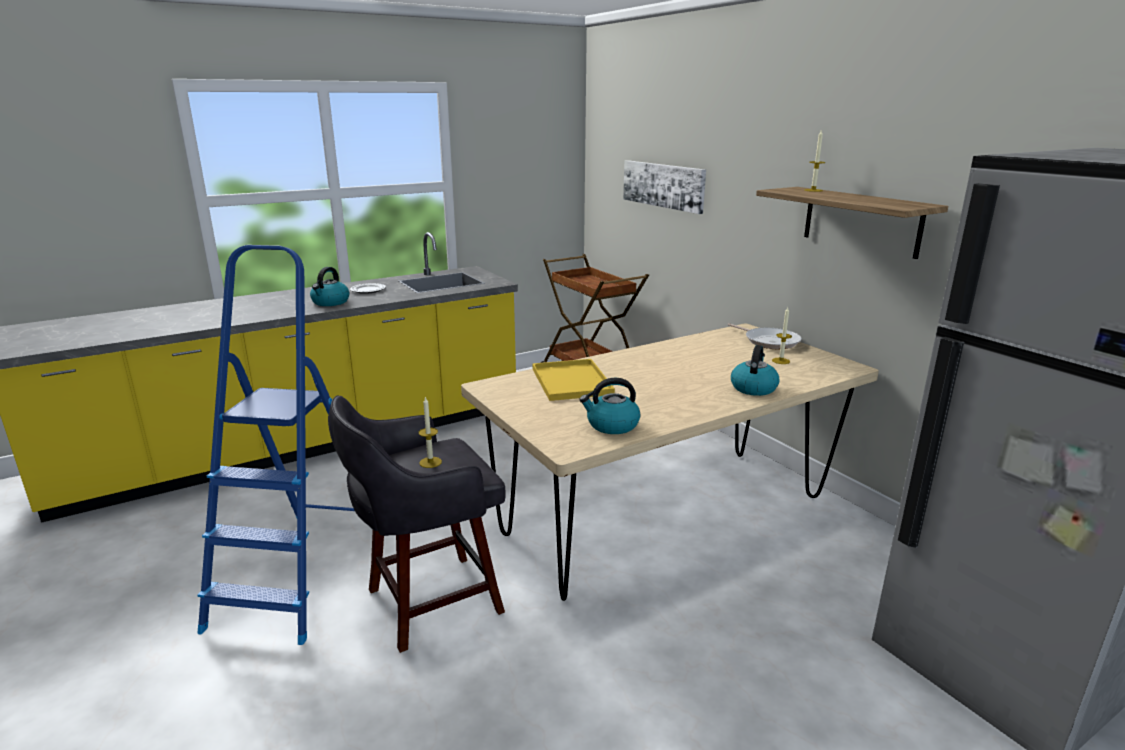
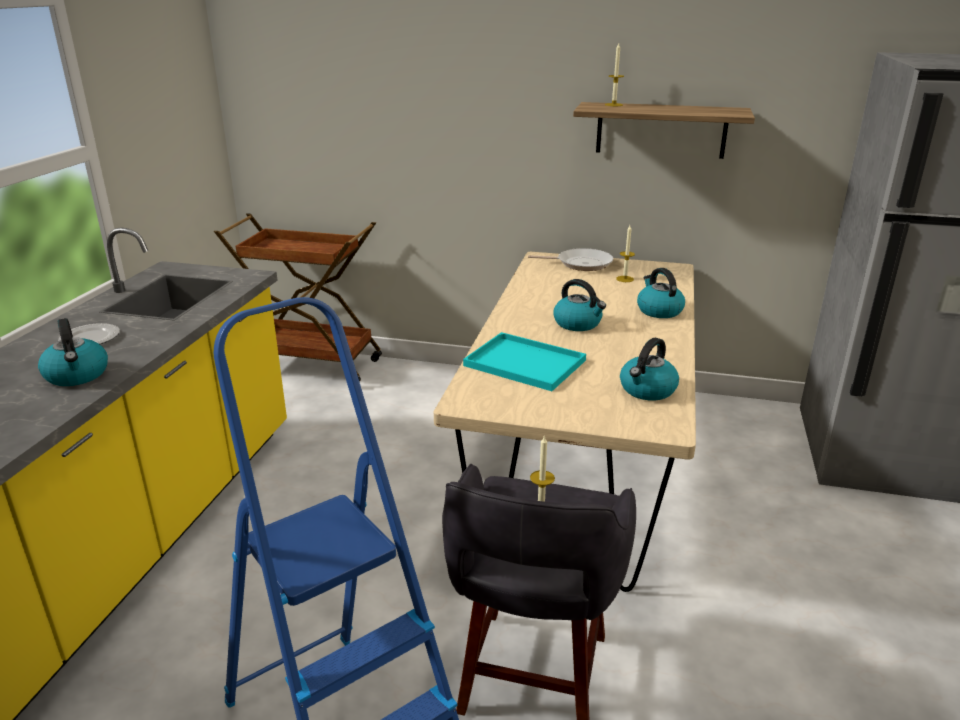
camera: 45 degrees left, 5 degrees up
yellow tray [532,359,615,401] -> turquoise tray [463,332,586,391]
picture [623,160,706,214] -> none
none -> kettle [554,279,606,331]

